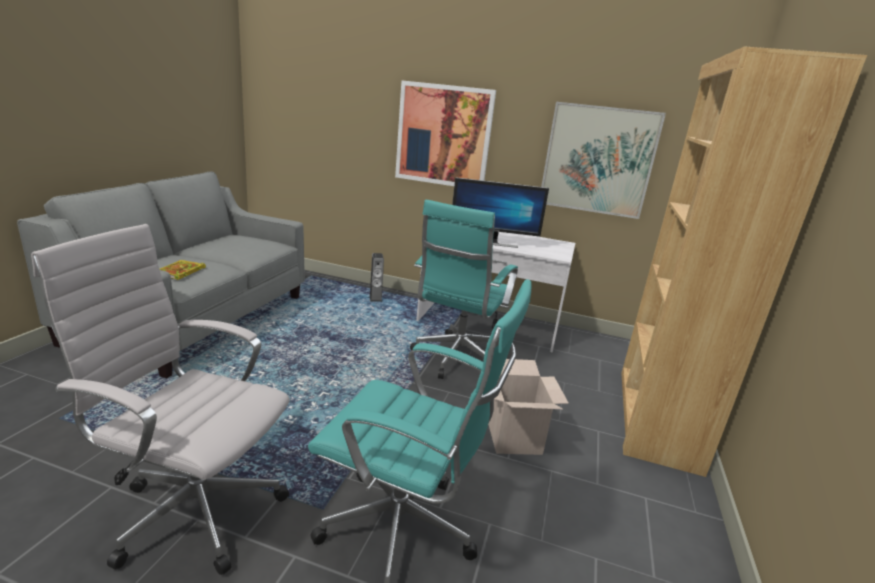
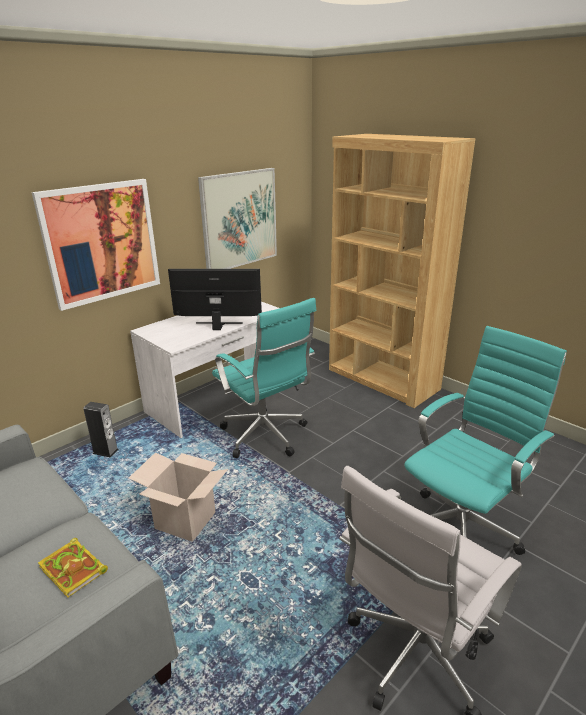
camera: 60 degrees left, 5 degrees up
monitor [452,177,549,248] -> monitor turned 120 degrees counterclockwise [168,269,262,330]
cardboard box [488,359,569,455] -> cardboard box moved to [129,452,228,542]

